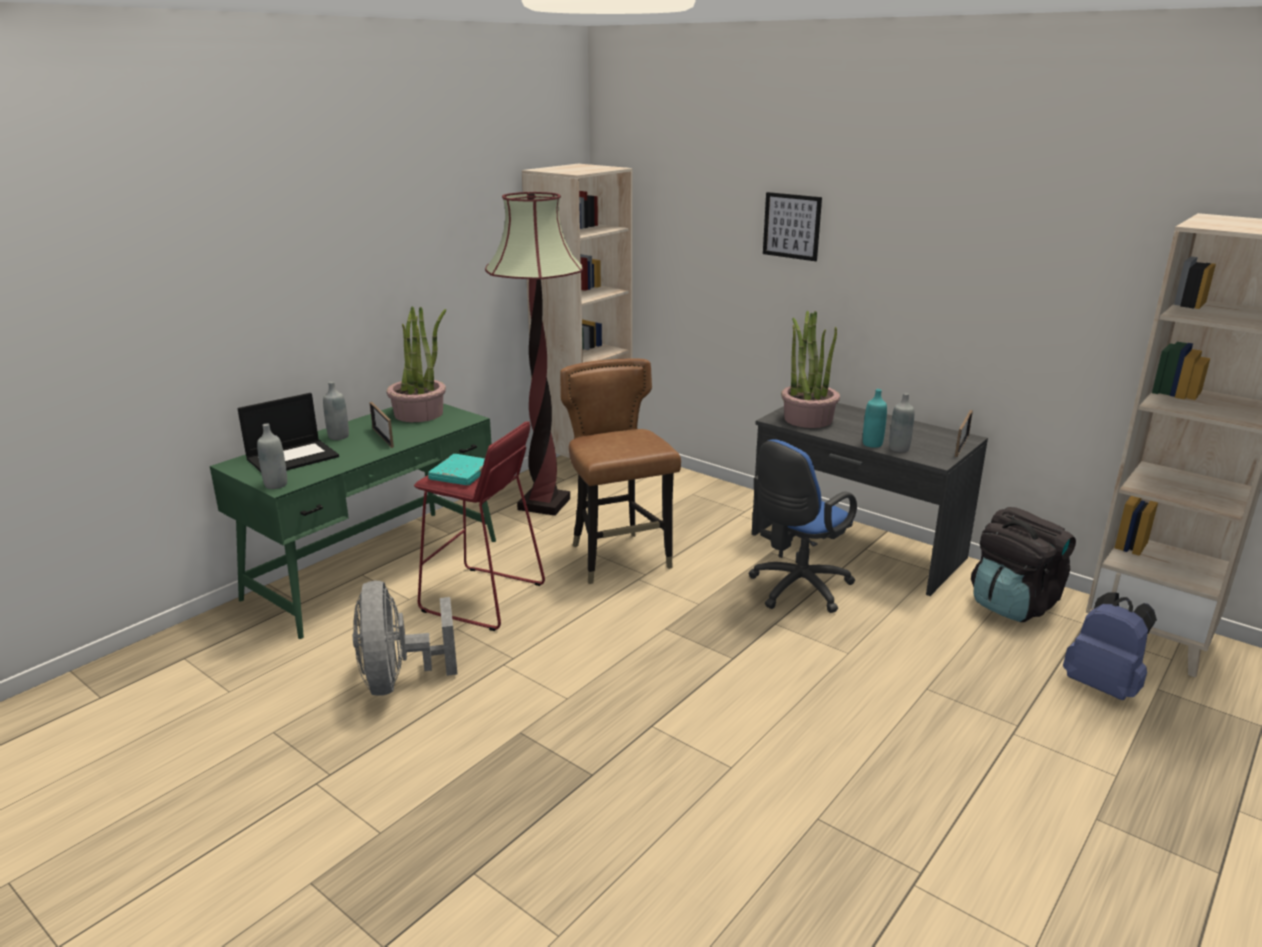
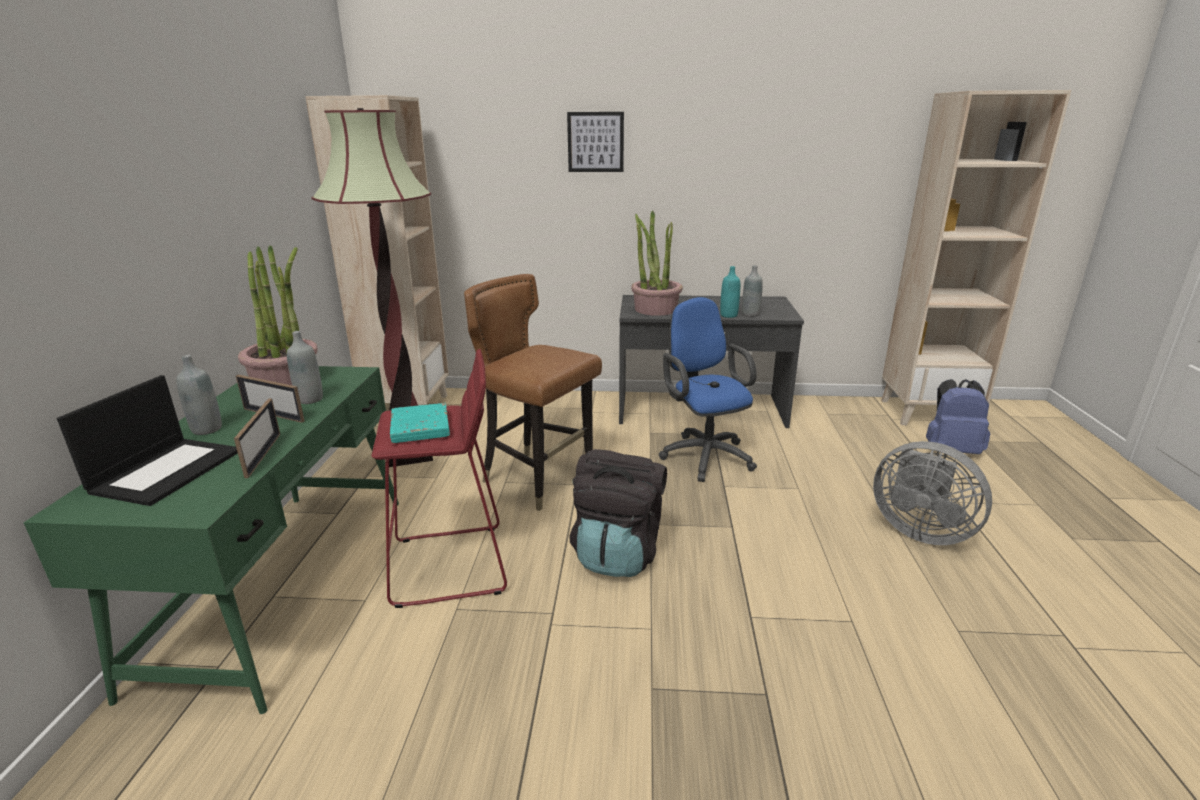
camera: 35 degrees left, 0 degrees up
grey bottle [257,423,287,489] -> grey bottle moved to [287,331,323,404]
grey fan [353,581,457,696] -> grey fan moved to [873,441,992,545]
blue office chair [749,439,857,613] -> blue office chair turned 150 degrees clockwise [659,297,757,482]
picture frame [955,410,973,457] -> picture frame moved to [234,398,280,478]
black backpack [971,507,1076,622] -> black backpack moved to [569,449,667,577]

